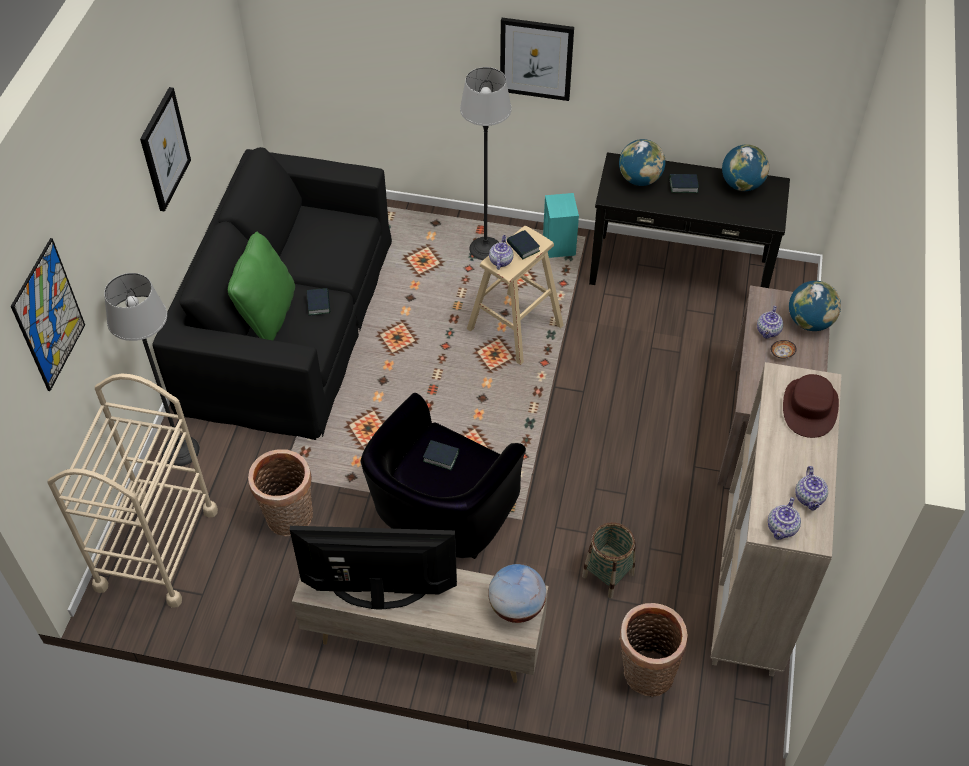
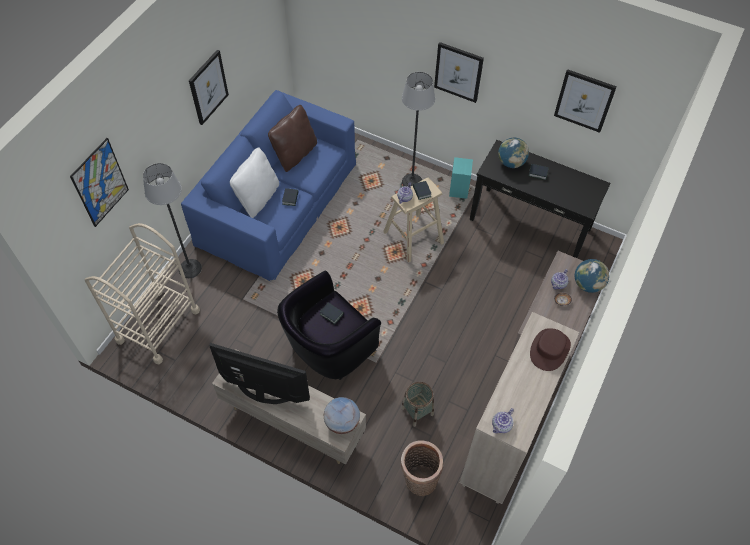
camera: 15 degrees right, 5 degrees up
black sofa [152,147,392,440] -> blue sofa [181,90,356,281]
green pillow [228,232,295,340] -> white pillow [230,147,279,218]
basket [248,449,313,536] -> none
globe [722,144,769,191] -> none
teapot [795,466,828,511] -> none
none -> brown pillow [268,105,317,172]
none -> picture [554,69,617,133]

